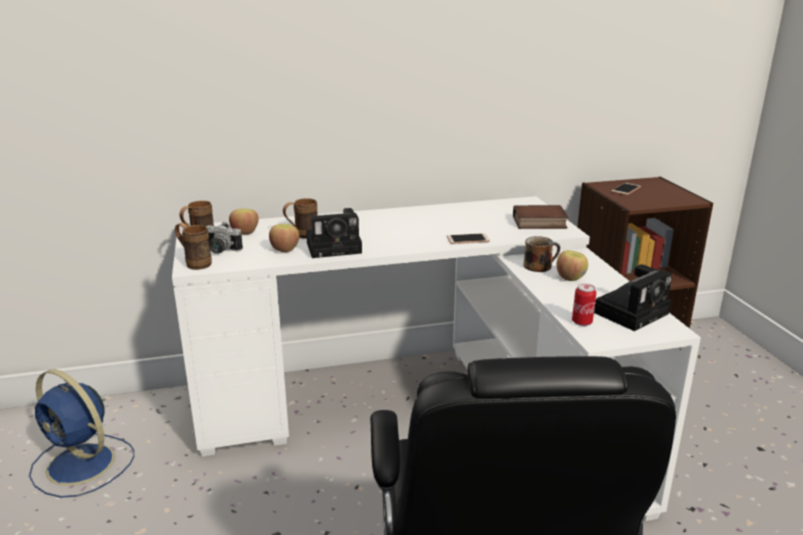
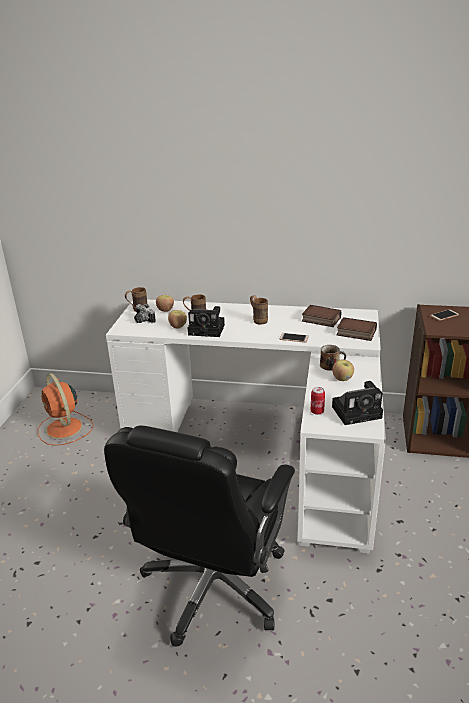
camera: 25 degrees right, 5 degrees up
blue fan [29,369,134,498] -> orange fan [38,373,93,446]
brown mug [175,223,212,270] -> brown mug moved to [250,295,268,324]
none -> book [302,305,341,327]

